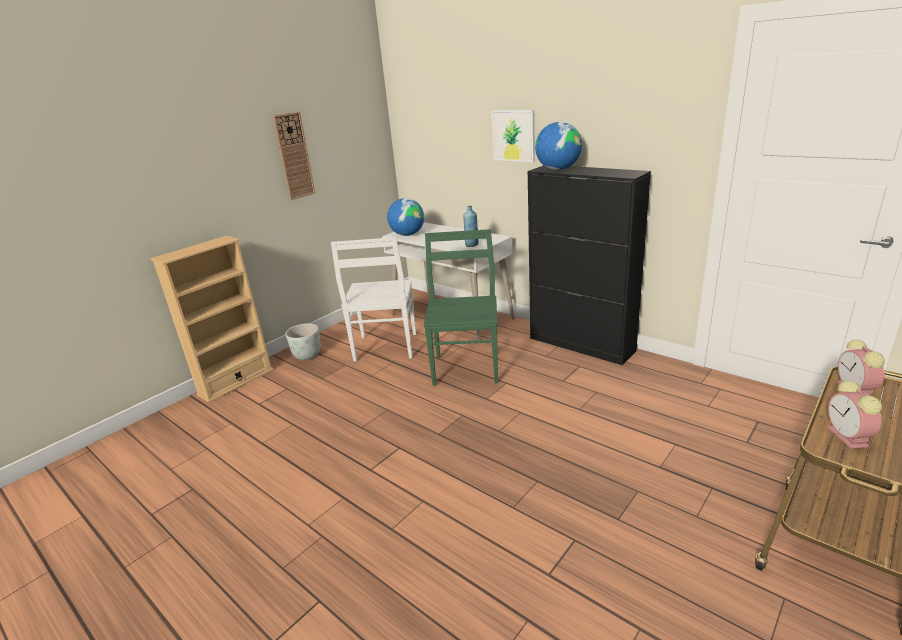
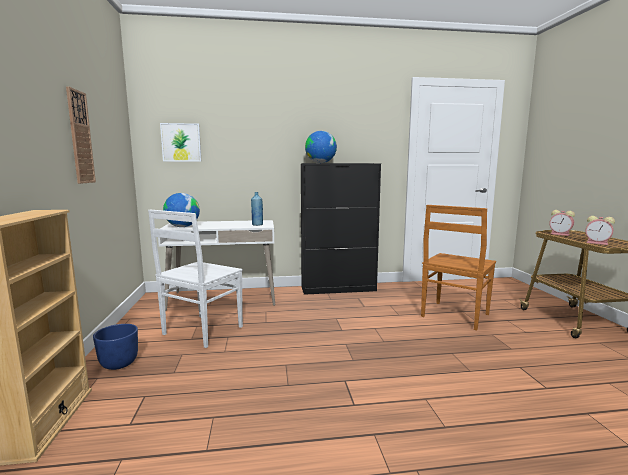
camera: 50 degrees left, 15 degrees down
grey planter [285,323,321,360] -> blue planter [93,324,138,370]
white chair [331,237,416,361] -> white chair turned 75 degrees clockwise [148,210,243,348]
green chair [424,229,498,386] -> none
picture [492,110,535,162] -> picture moved to [160,123,201,162]
none -> brown chair [421,205,496,330]

